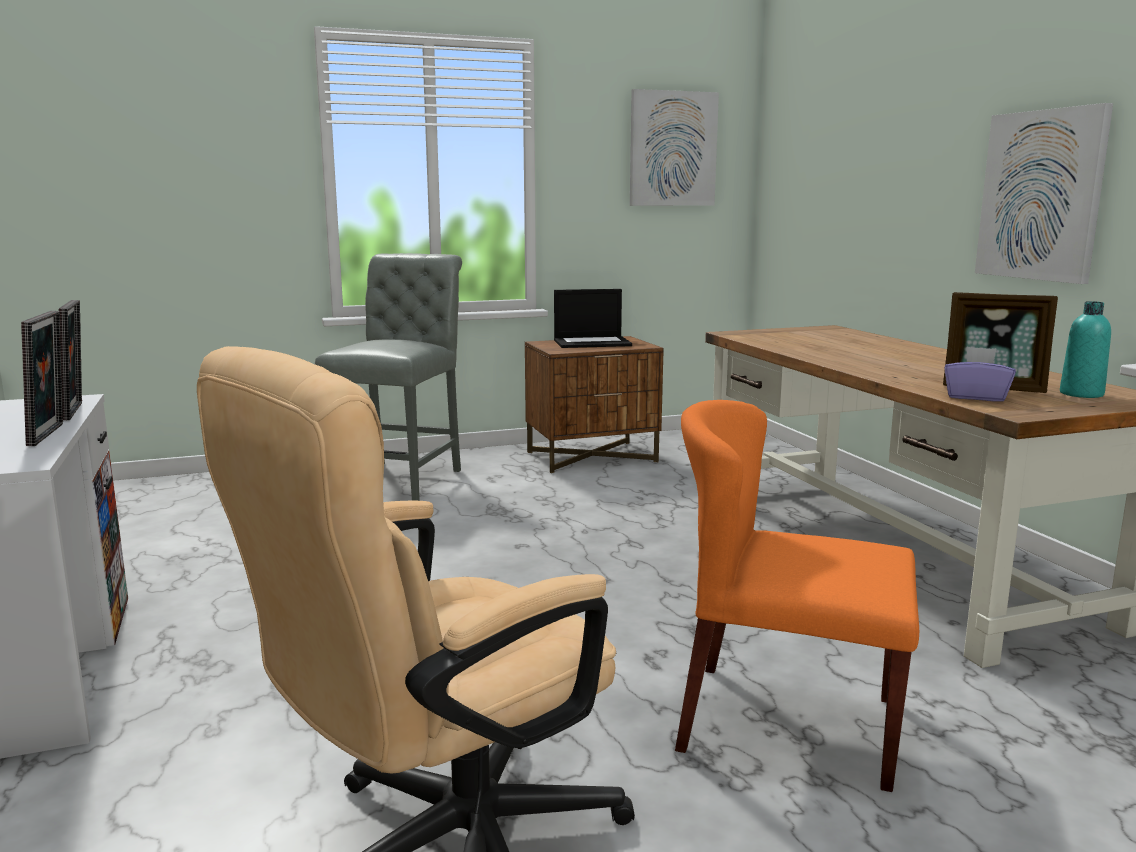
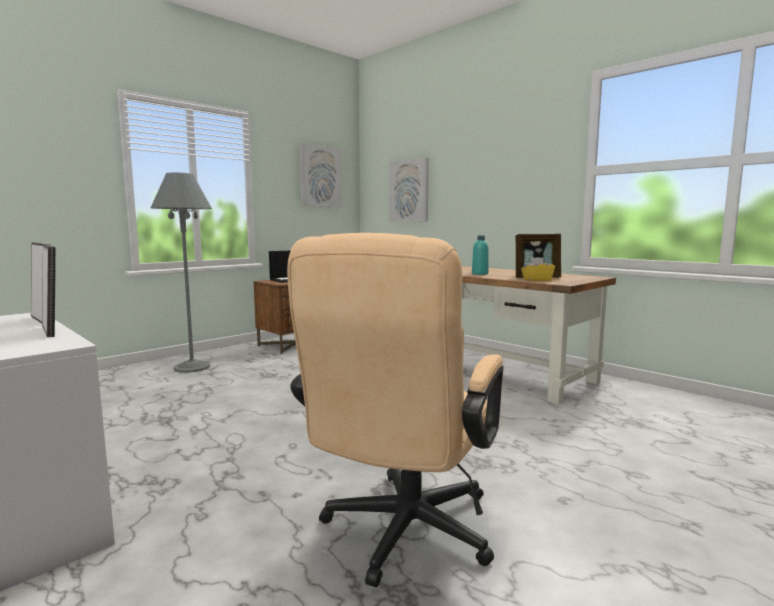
camera: 25 degrees left, 5 degrees down
grey chair [315,253,462,501] -> grey floor lamp [151,173,212,373]
orange chair [675,400,919,792] -> none
purple tissue box [944,347,1016,402] -> yellow tissue box [521,257,555,281]
picture [975,103,1113,284] -> picture moved to [389,158,429,222]
turquoise bottle [1060,301,1111,398] -> turquoise bottle moved to [472,235,489,275]

